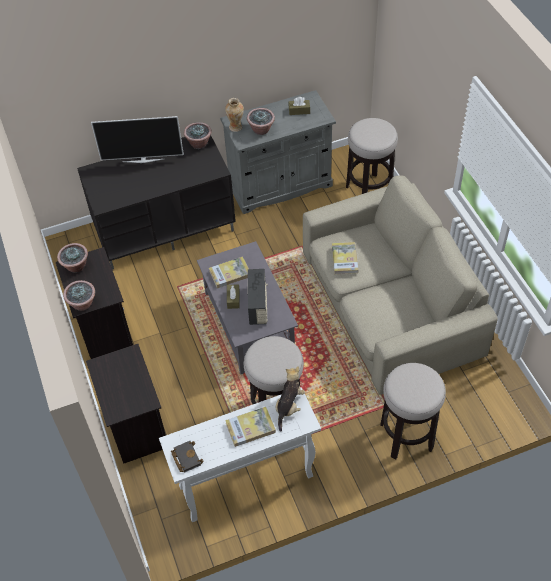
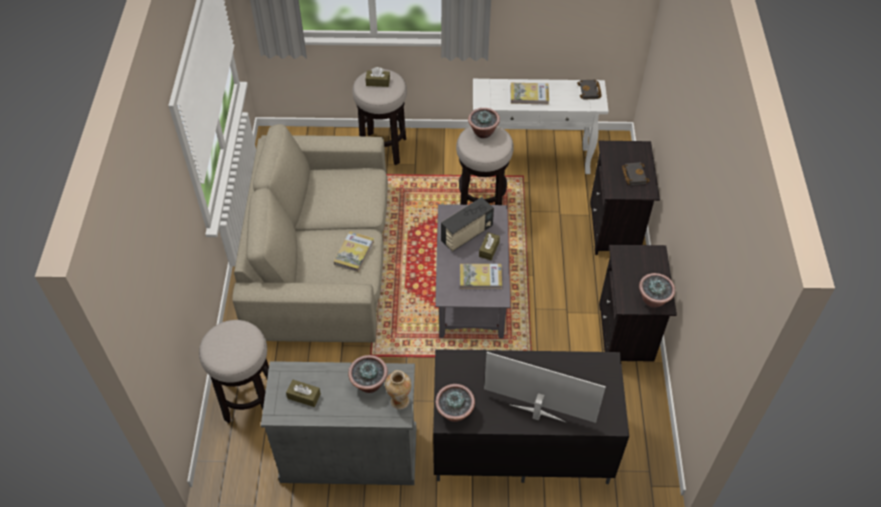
camera: 160 degrees left, 0 degrees up
potted plant [63,280,95,311] -> potted plant moved to [468,108,500,138]
radio [248,269,268,325] -> radio turned 150 degrees counterclockwise [441,197,494,252]
plush toy [276,366,305,431] -> none
none -> brown tissue box [366,67,390,87]
none -> black book [622,162,649,185]

